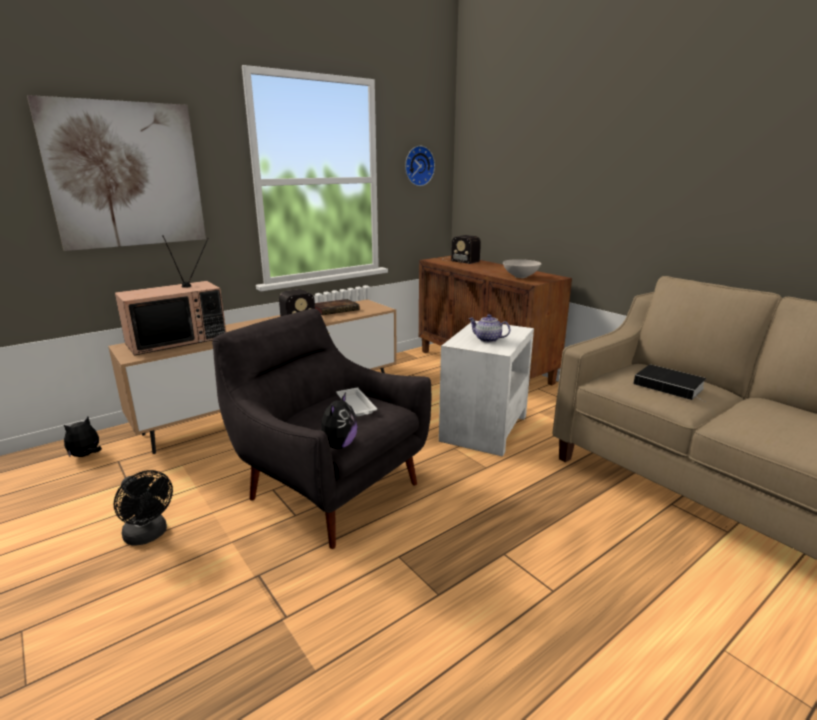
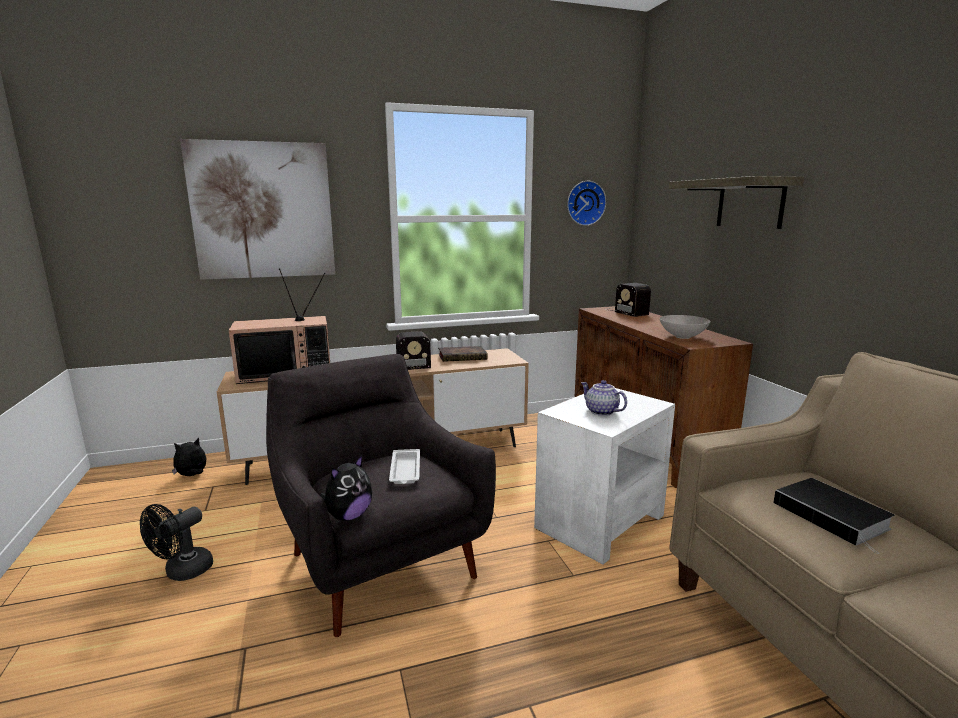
camera: 20 degrees right, 5 degrees down
black fan [114,470,173,546] -> black fan turned 60 degrees clockwise [140,504,213,581]
none -> shelf [669,176,804,229]

